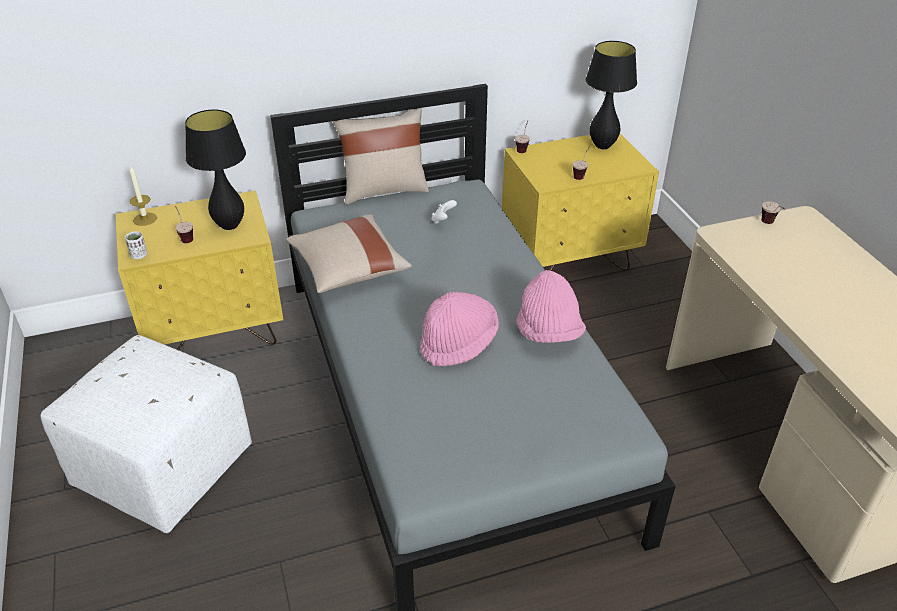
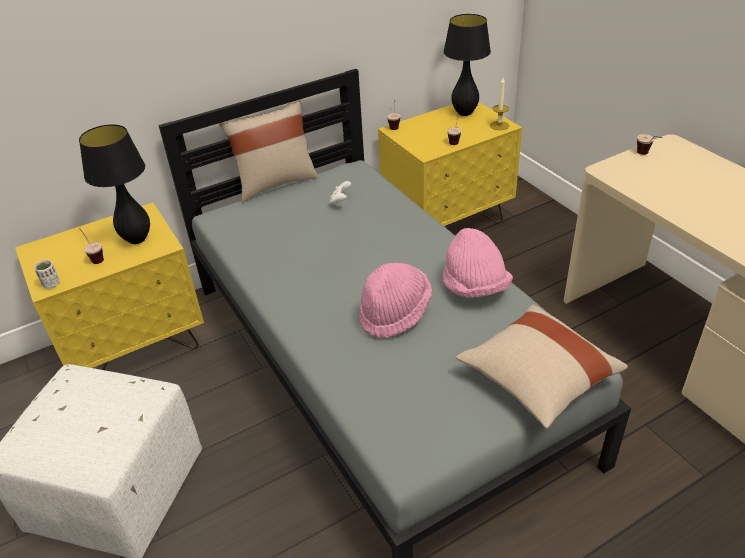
camera: 10 degrees left, 0 degrees up
candle [129,165,157,226] -> candle moved to [490,78,509,130]
beige pillow [286,214,412,293] -> beige pillow moved to [456,304,628,429]

